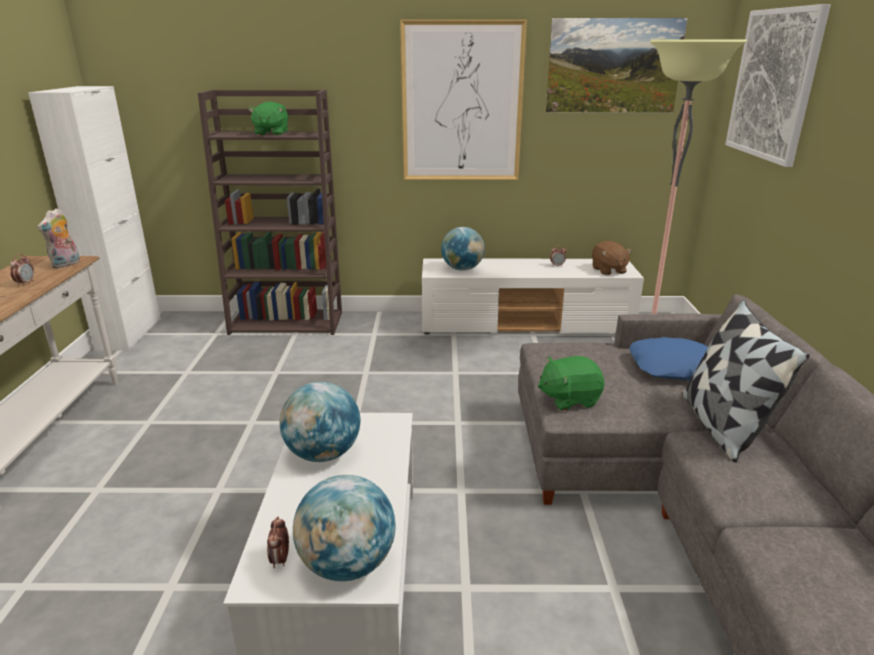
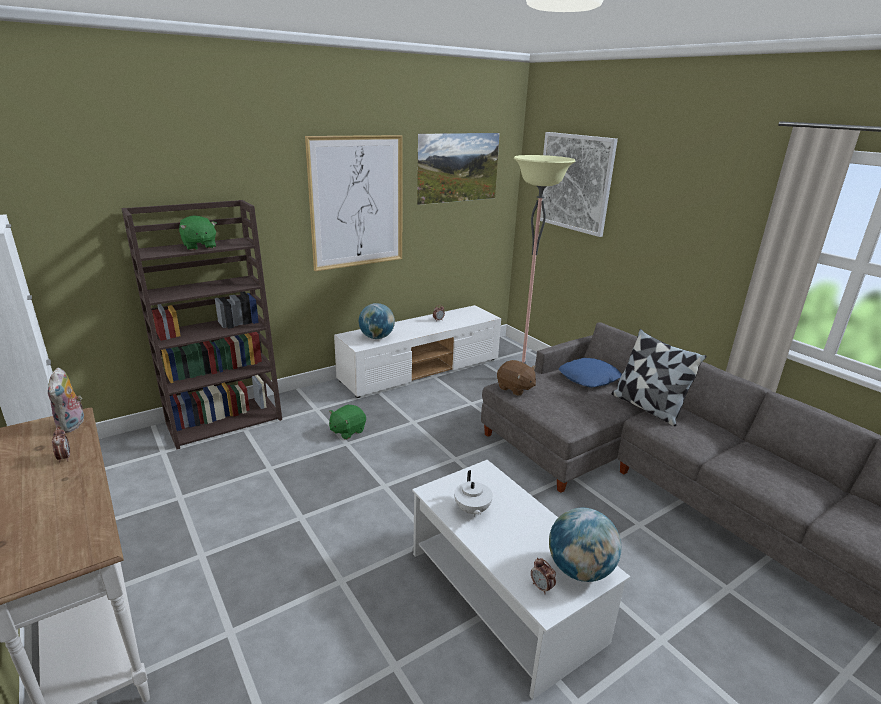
camera: 35 degrees left, 0 degrees up
globe [280,382,360,462] -> white teapot [454,470,493,517]
green plush toy [538,356,605,411] -> green plush toy moved to [329,405,366,440]
brown plush toy [592,241,632,275] -> brown plush toy moved to [497,360,536,396]

